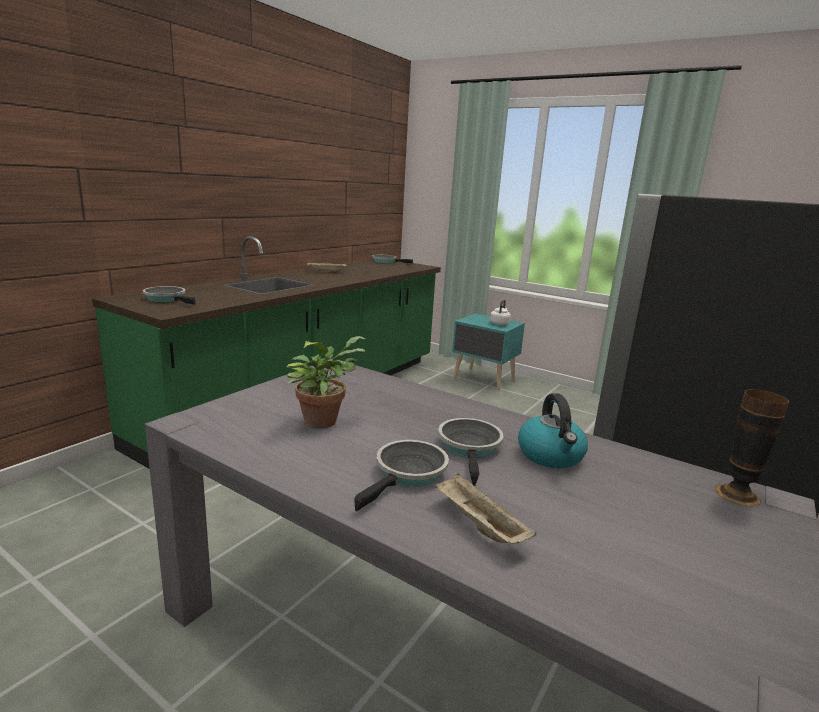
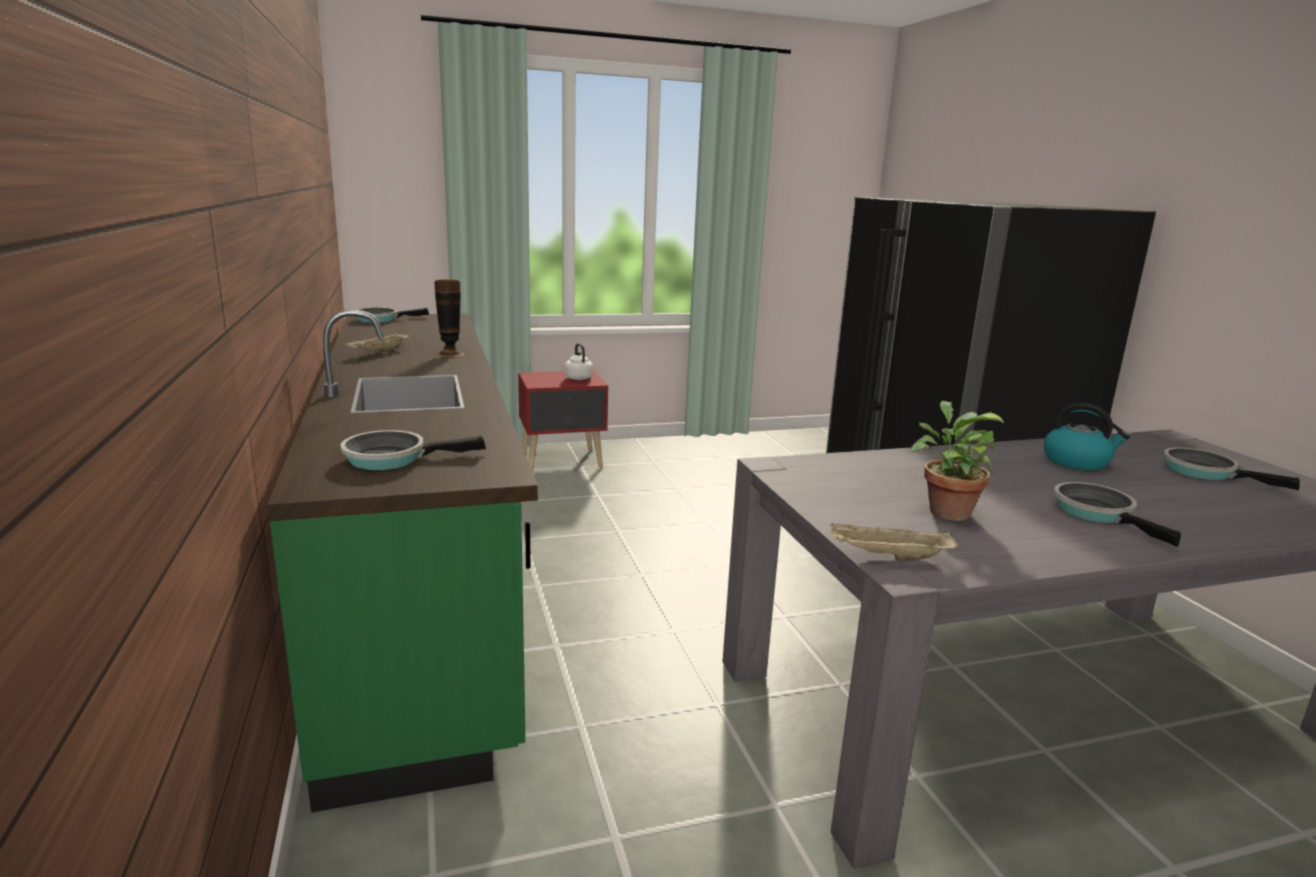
camera: 50 degrees left, 0 degrees up
beige tray [434,473,537,544] -> beige tray moved to [831,522,958,561]
frying pan [438,418,504,486] -> frying pan moved to [1163,448,1300,490]
turquoise nightstand [452,313,525,390] -> red nightstand [518,370,608,472]
vase [715,389,789,507] -> vase moved to [434,280,464,357]

